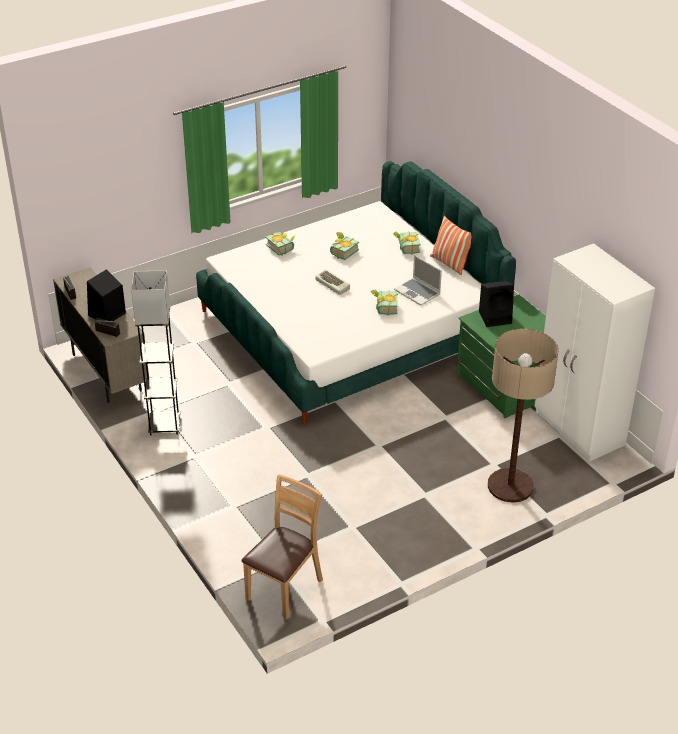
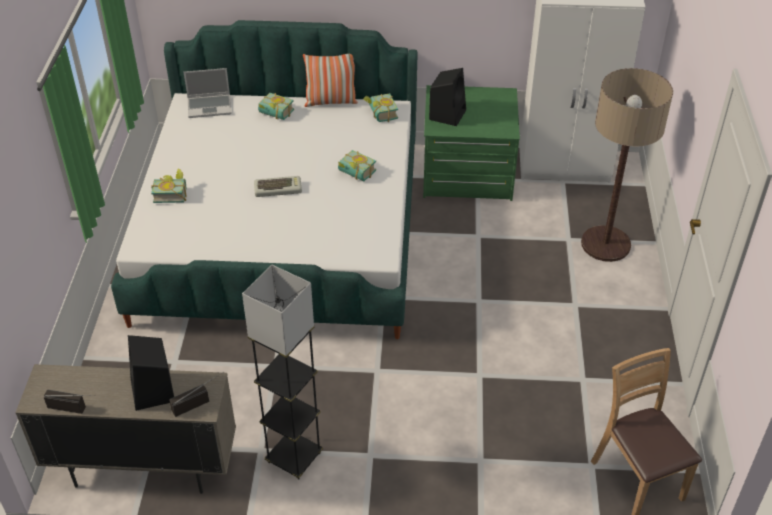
camera: 55 degrees left, 5 degrees up
book [330,232,359,260] -> book moved to [363,93,398,122]
laptop [394,255,442,306] -> laptop moved to [184,68,231,118]

